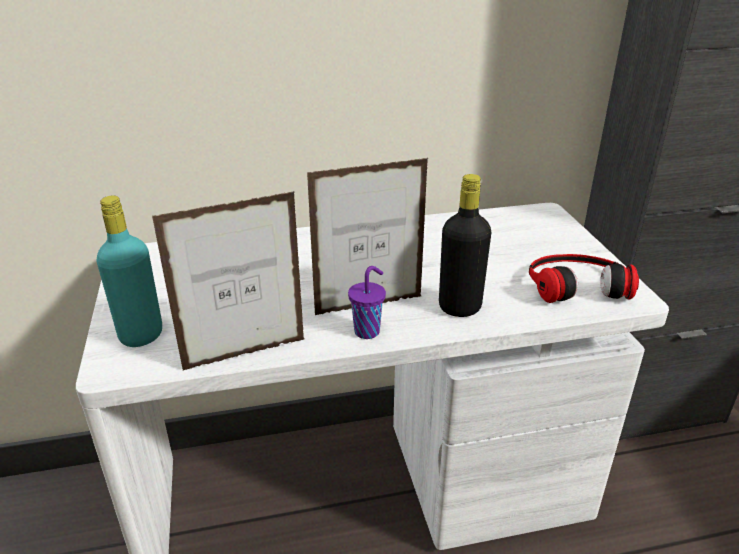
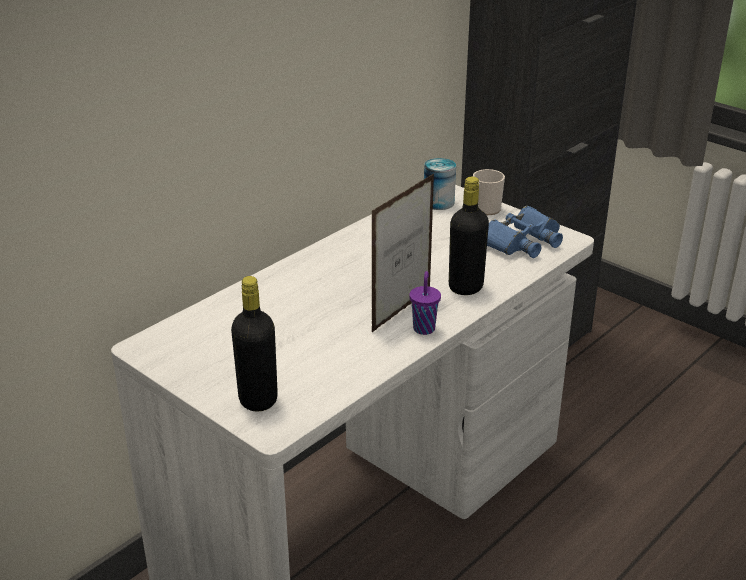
camera: 35 degrees left, 0 degrees up
turquoise bottle [97,196,162,347] -> black bottle [231,276,278,411]
picture frame [152,191,304,370] -> none
headphones [529,254,639,303] -> blue binoculars [487,206,563,258]
none -> can [424,158,456,210]
none -> mug [473,169,505,215]

